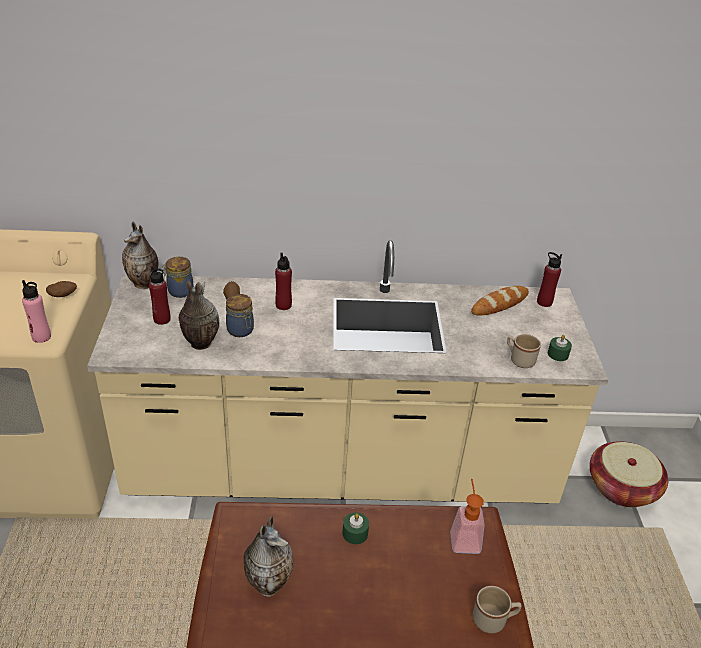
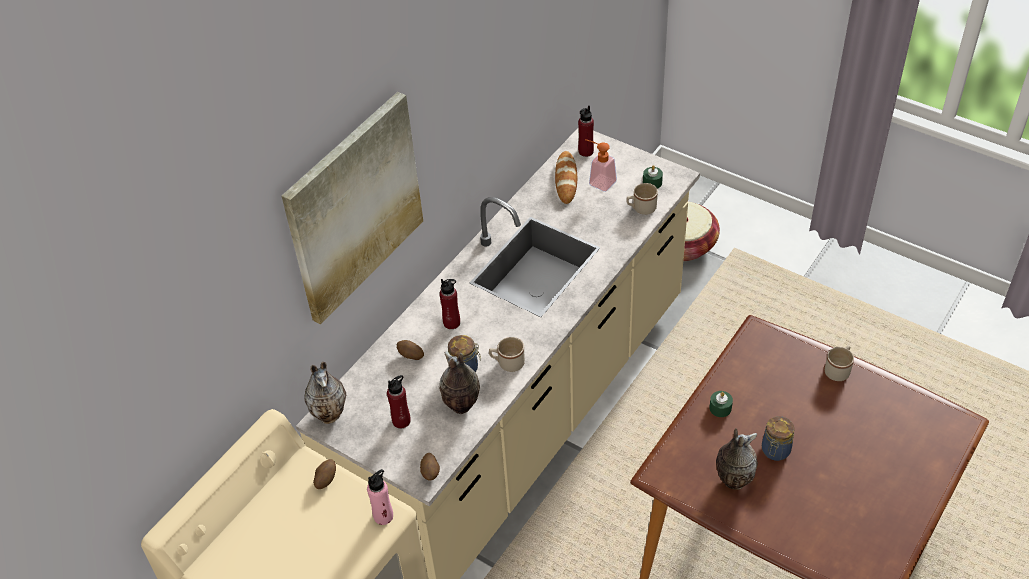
camera: 50 degrees left, 10 degrees up
jar [162,257,194,298] -> jar moved to [762,416,795,461]
soap dispenser [450,479,485,554] -> soap dispenser moved to [585,139,617,192]
none -> picture [282,92,423,324]
none -> potato [420,453,440,481]
none -> beige mug [489,337,525,372]

